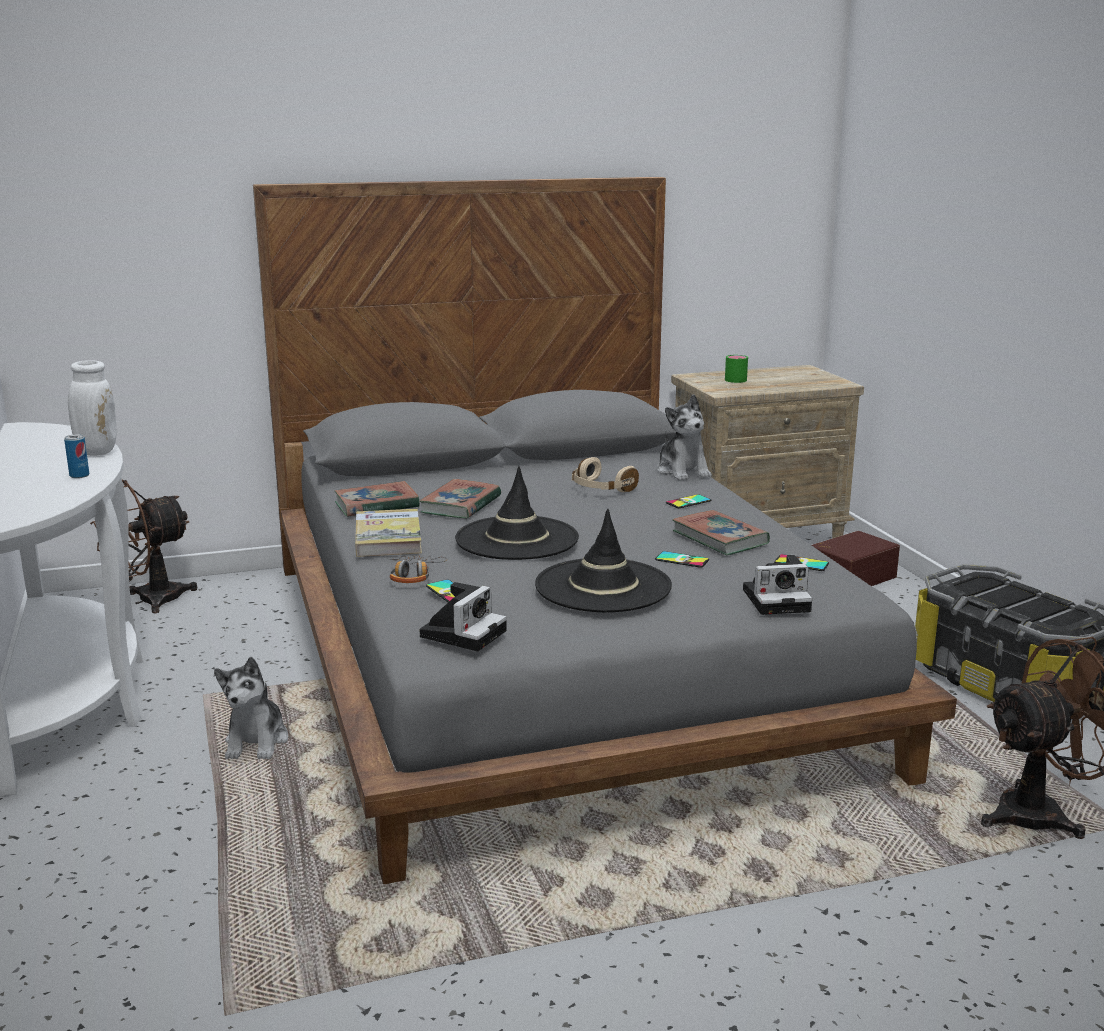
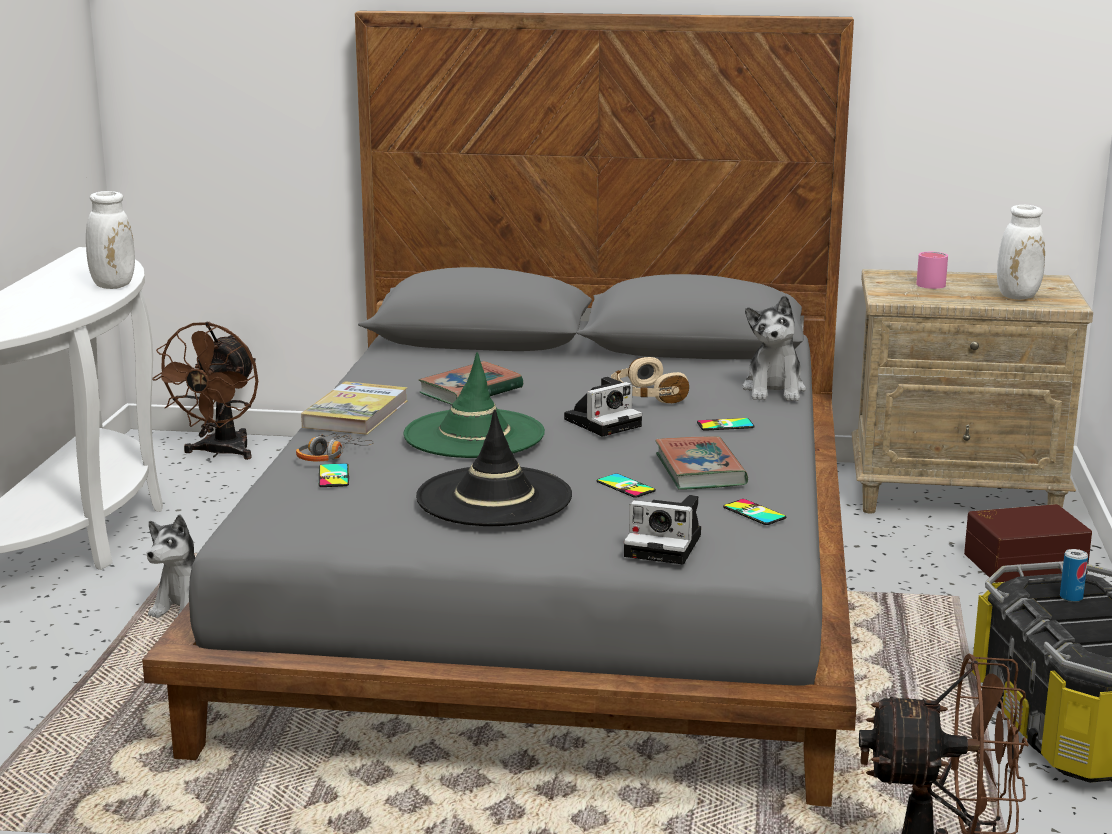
camera: 25 degrees right, 0 degrees up
can [64,434,89,478] -> can moved to [1060,549,1088,602]
brown fan [90,480,197,613] -> brown fan turned 60 degrees counterclockwise [152,322,258,460]
book [334,481,420,517] -> none
camera [419,582,507,651] -> camera moved to [564,377,642,437]
black hat [455,466,579,560] -> green hat [403,352,545,458]
green mug [725,355,748,383] -> pink mug [916,252,948,289]
none -> white vase [997,205,1045,300]

